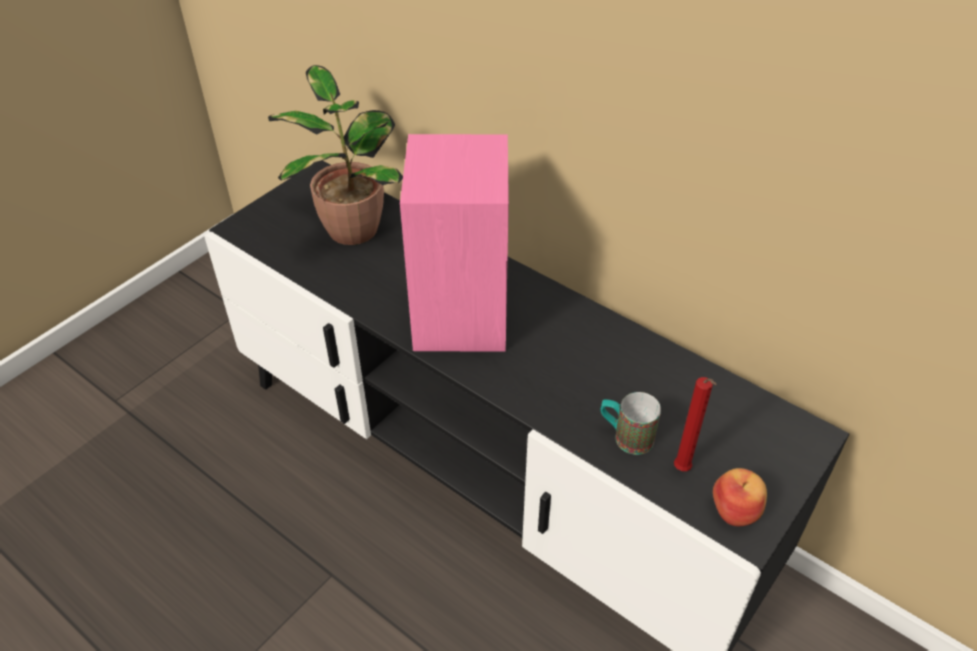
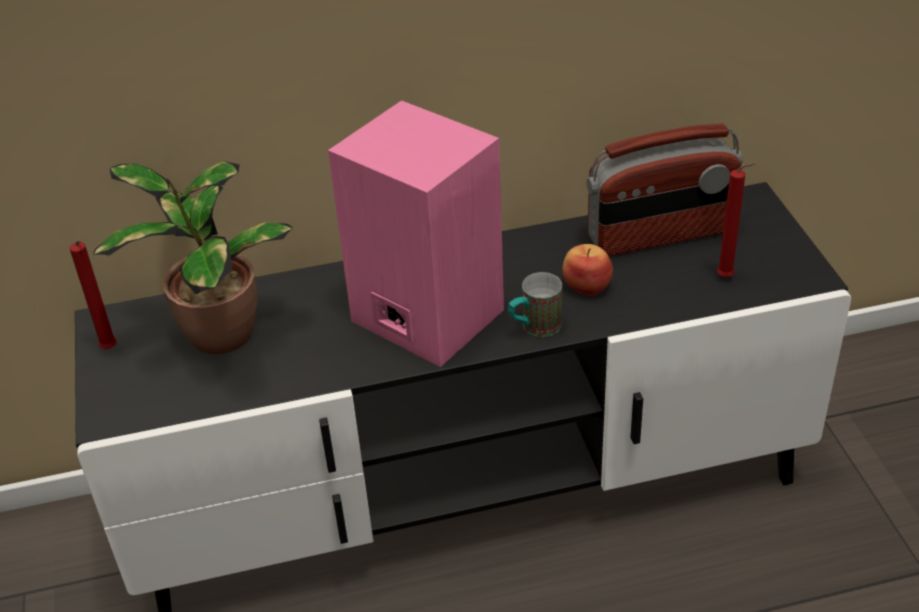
camera: 50 degrees left, 5 degrees down
mug [601,392,661,455] -> mug moved to [508,272,562,337]
apple [713,468,767,526] -> apple moved to [562,244,613,296]
none -> red candle [70,240,117,349]
none -> radio [587,124,742,256]

